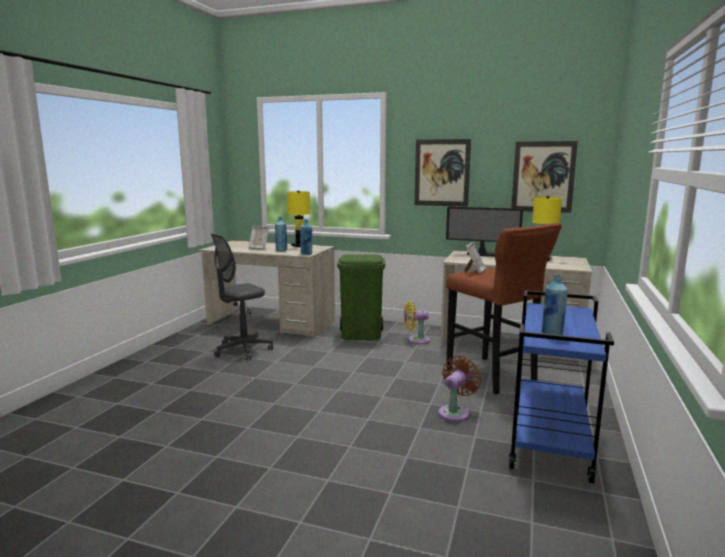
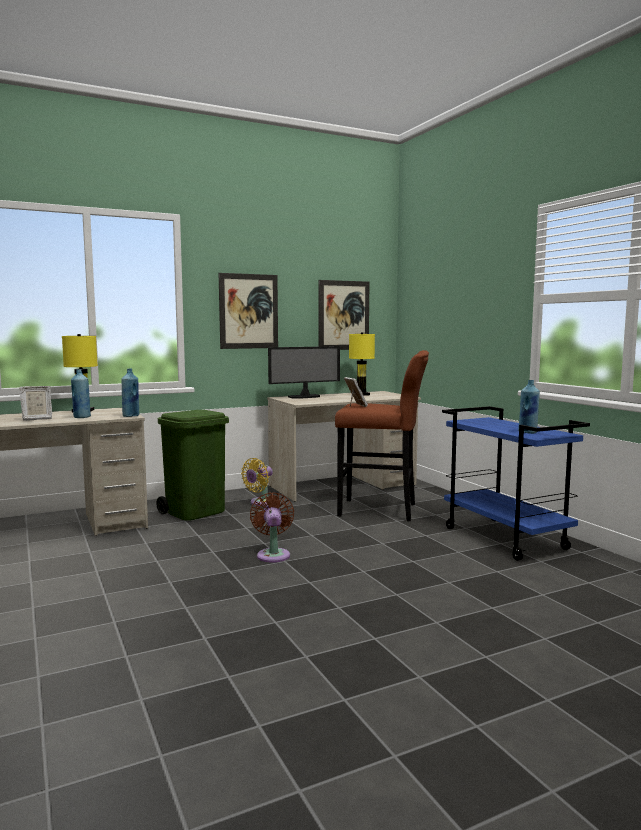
camera: 45 degrees left, 5 degrees down
grey office chair [211,233,273,360] -> none
brown fan [438,356,481,422] -> brown fan moved to [250,492,294,563]

